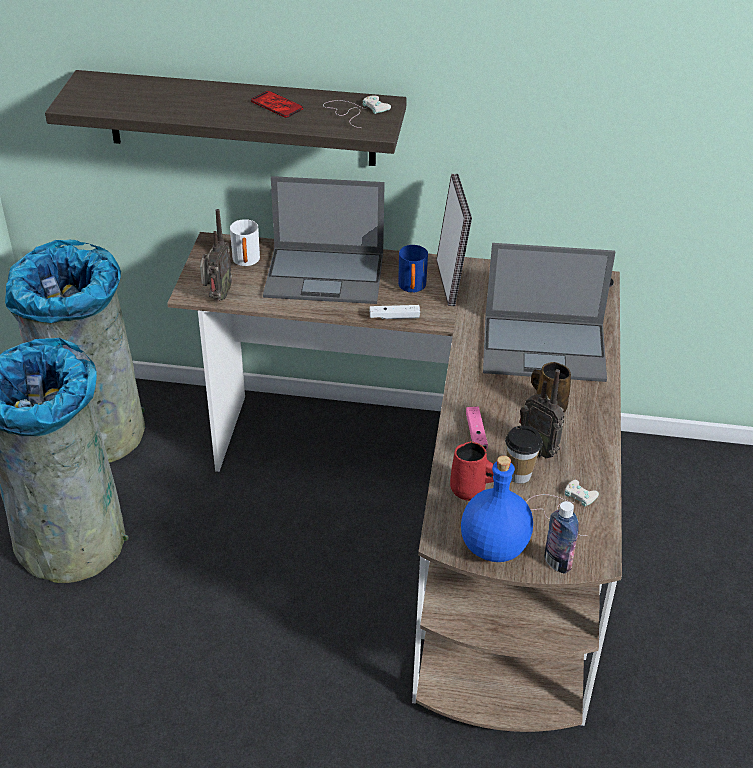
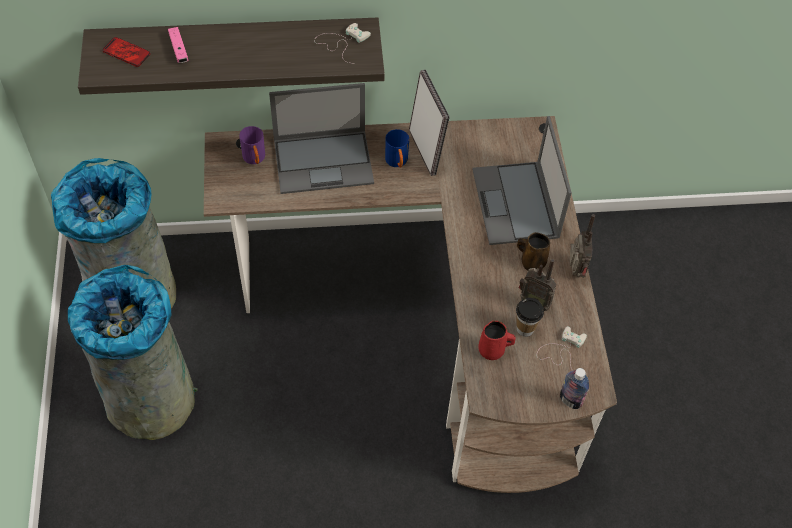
camera: 15 degrees left, 15 degrees up
radio [200,209,232,301] -> radio moved to [570,214,595,278]
white mug [230,219,260,266] -> purple mug [239,126,265,164]
phone [251,91,303,118] -> phone moved to [102,37,150,67]
white game controller [369,305,420,319] -> none
blue bottle [461,456,533,562] -> none
pink game controller [466,407,488,450] -> pink game controller moved to [168,27,188,63]
laptop [483,243,615,382] -> laptop turned 90 degrees clockwise [472,116,572,245]

